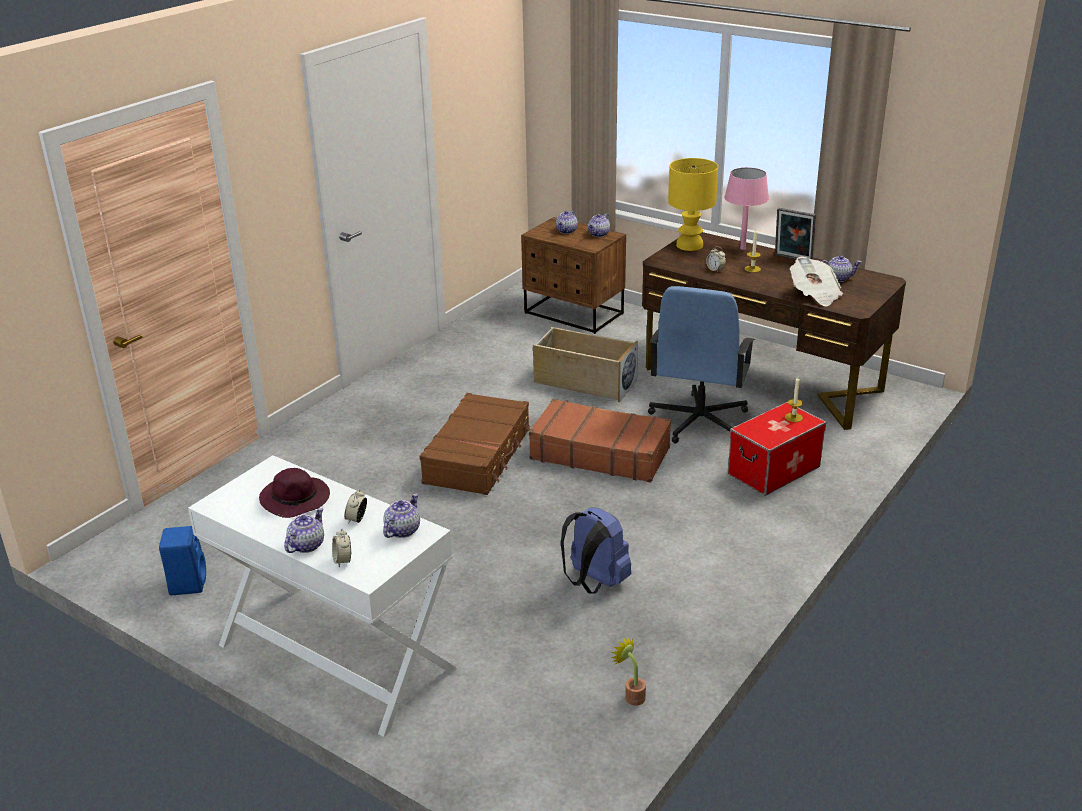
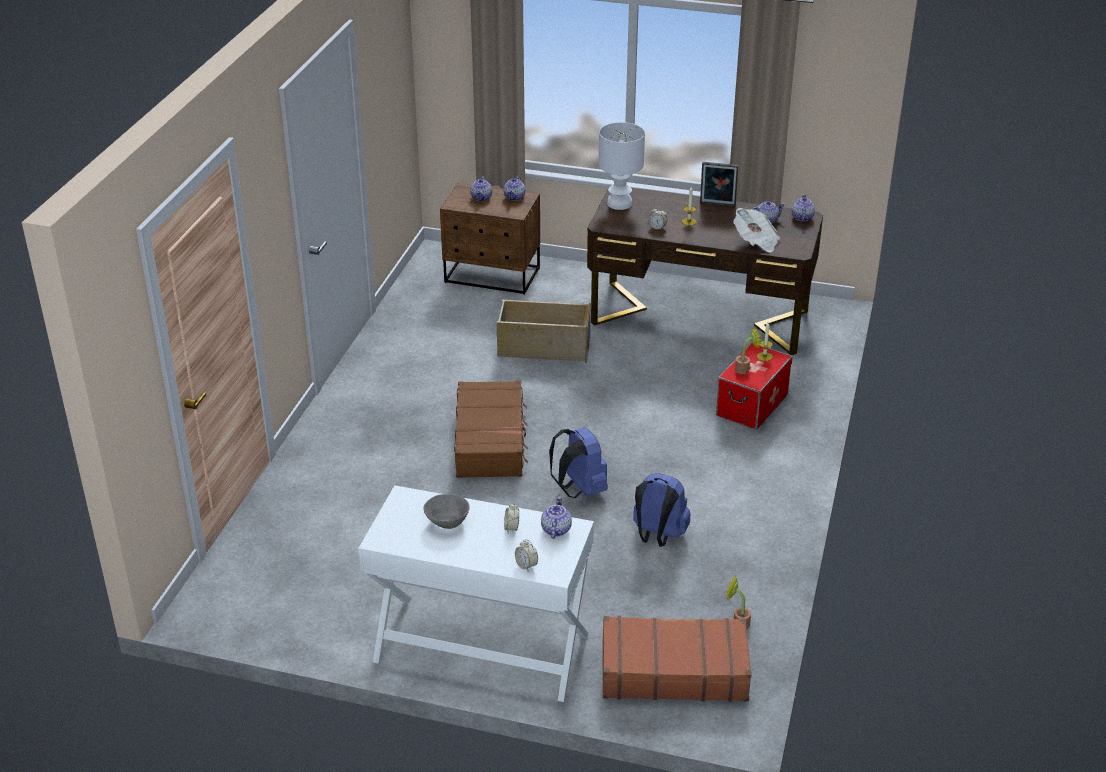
camera: 20 degrees left, 5 degrees up
blue speaker [159,526,206,595] -> none
purple hat [259,468,330,518] -> grey bowl [423,494,470,529]
teapot [284,508,324,553] -> teapot moved to [792,194,815,221]
brown suitcase [529,399,671,483] -> brown suitcase moved to [603,616,752,702]
blue office chair [648,286,755,443] -> none
yellow table lamp [668,158,718,251] -> white table lamp [599,122,645,210]
pink table lamp [724,167,769,250] -> none
none -> blue backpack [549,428,608,498]
none -> potted plant [735,328,762,374]

